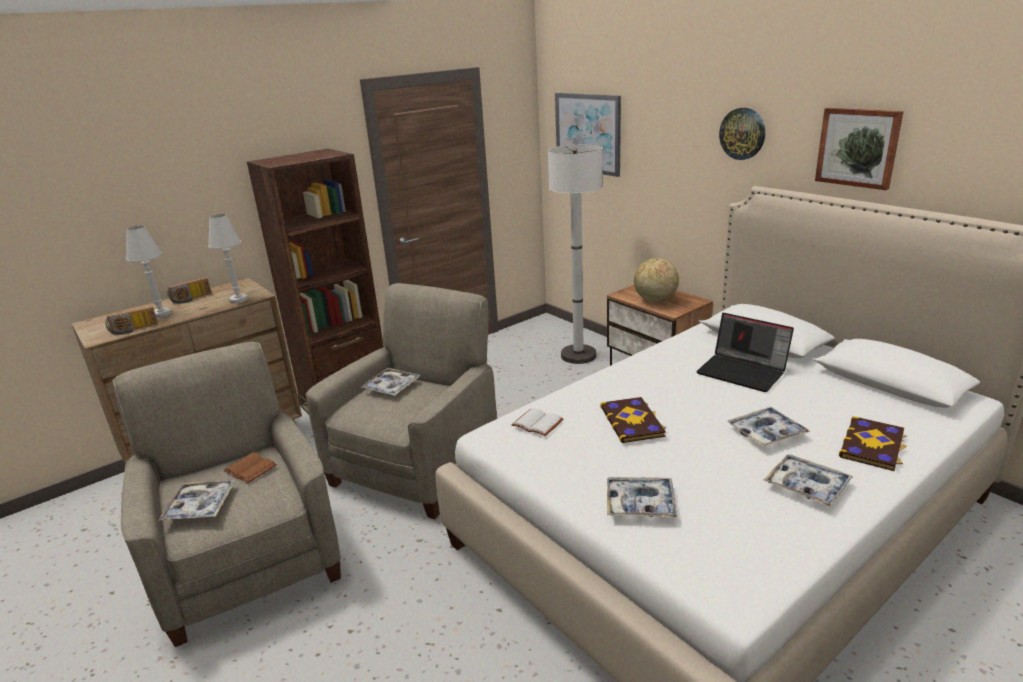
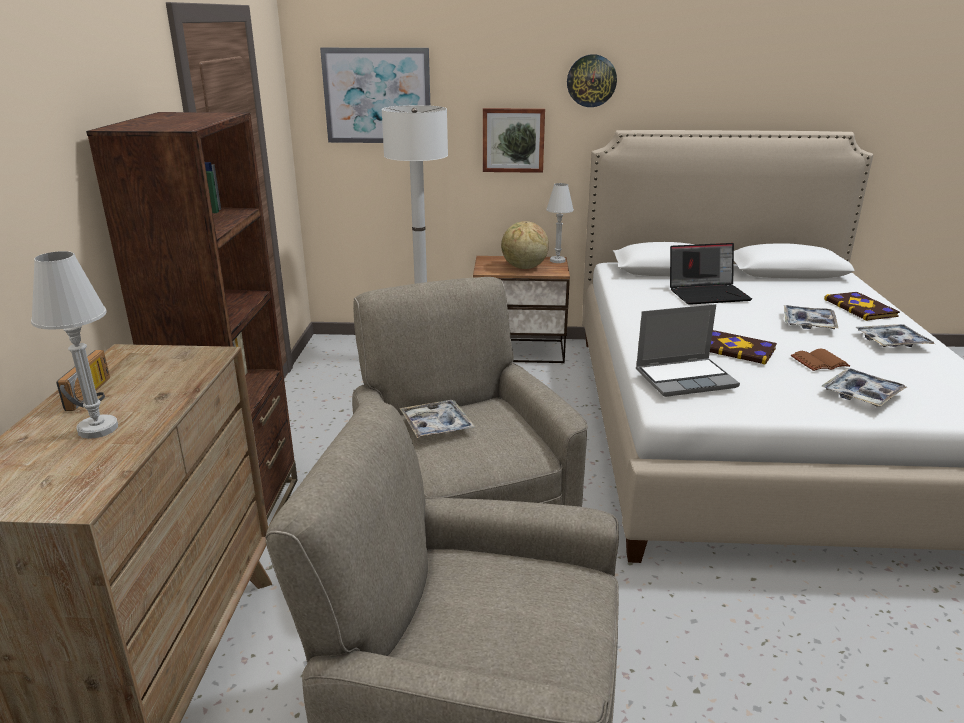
camera: 50 degrees left, 0 degrees up
radio [105,306,158,335] -> none
tray [158,480,235,521] -> none
white table lamp [208,214,248,303] -> white table lamp moved to [546,183,574,263]
brown book [223,452,277,483] -> brown book moved to [791,349,850,371]
white book [512,408,563,436] -> laptop [636,304,740,397]
picture [815,108,904,190] -> picture moved to [483,108,545,173]

